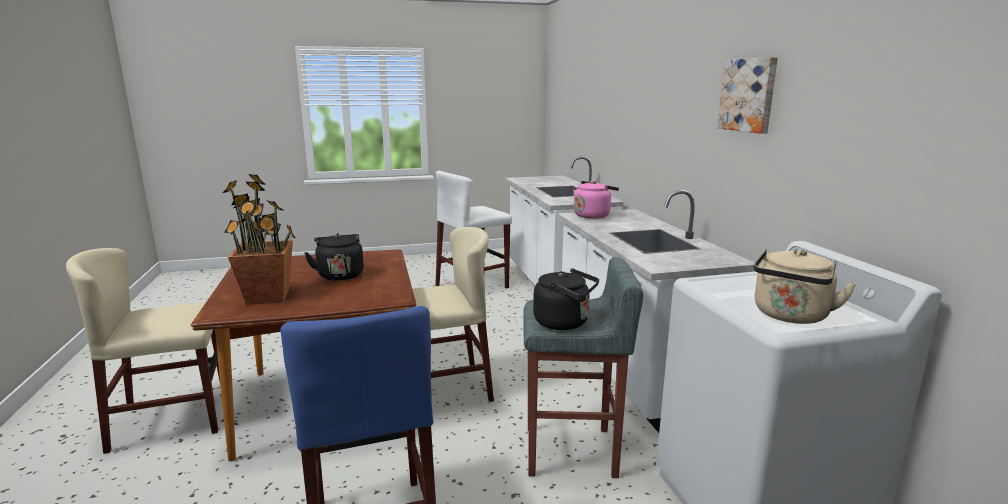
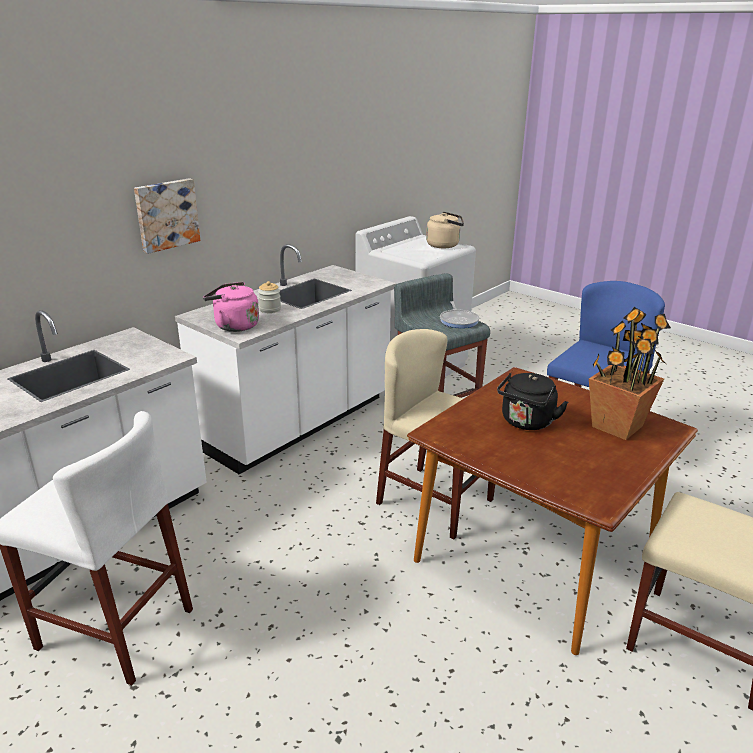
camera: 125 degrees left, 10 degrees up
black kettle [533,268,599,330] -> frying pan [440,301,479,328]
picture [717,57,778,134] -> picture moved to [134,178,200,254]
none -> jar [258,281,281,313]

